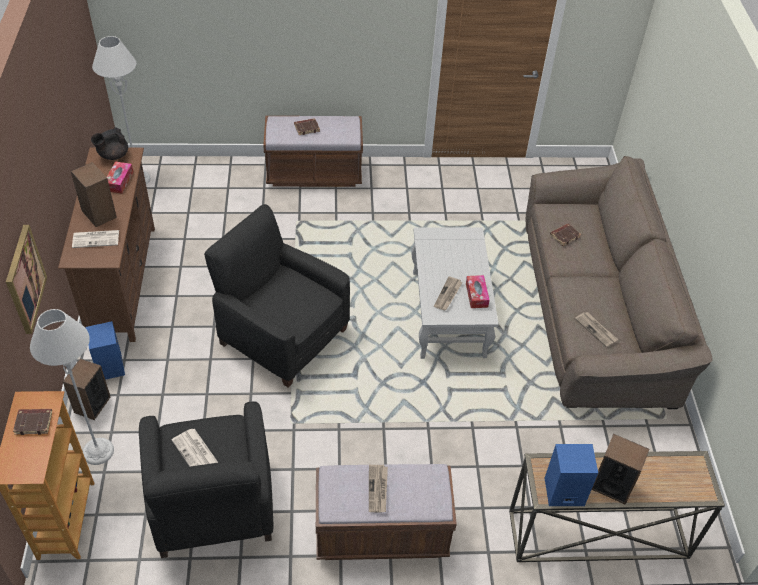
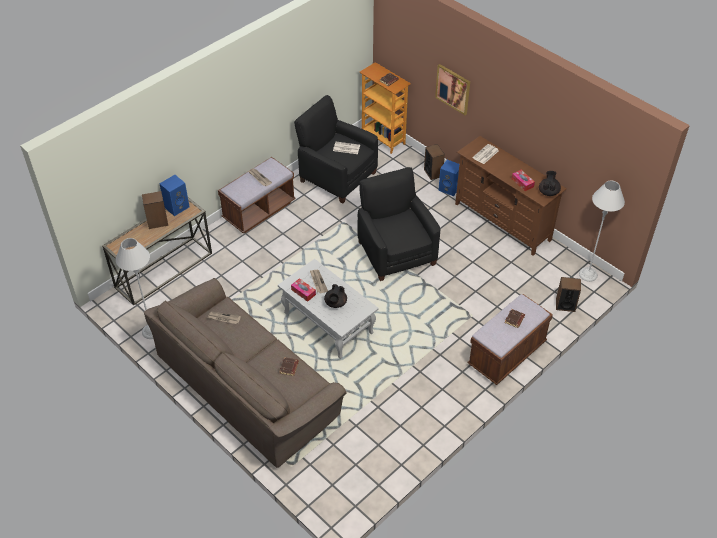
camera: 140 degrees right, 0 degrees up
grey floor lamp [30,309,114,465] -> grey floor lamp moved to [116,238,154,339]
speaker [71,162,117,227] -> speaker moved to [556,277,581,312]
black armchair [204,204,350,388] -> black armchair turned 105 degrees counterclockwise [357,167,440,281]
none -> black teapot [324,284,347,308]

